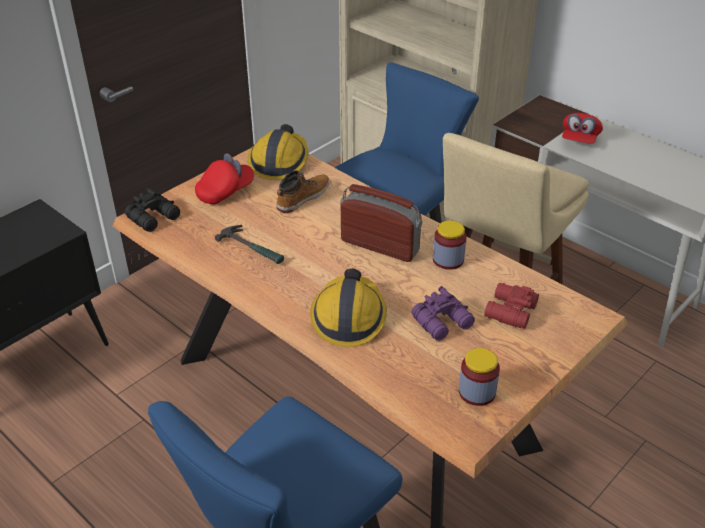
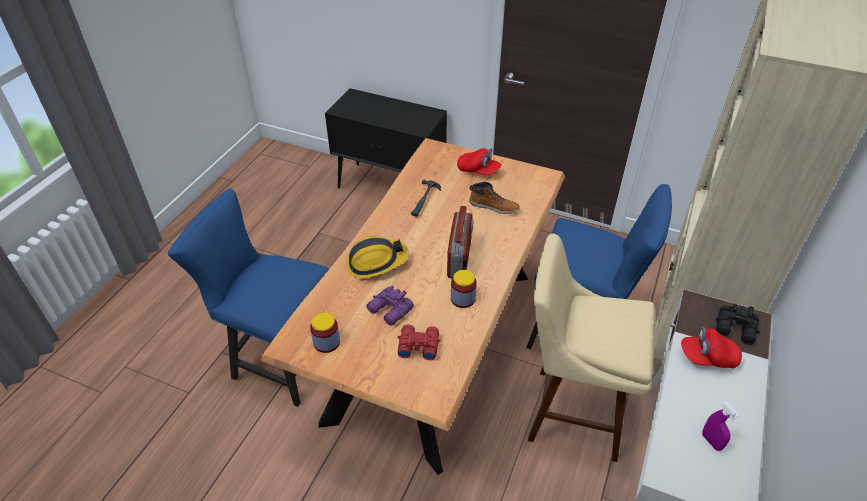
camera: 70 degrees right, 5 degrees up
black binoculars [125,187,180,232] -> black binoculars moved to [716,304,760,345]
hard hat [247,124,309,180] -> none
none -> purple spray bottle [702,402,740,451]

